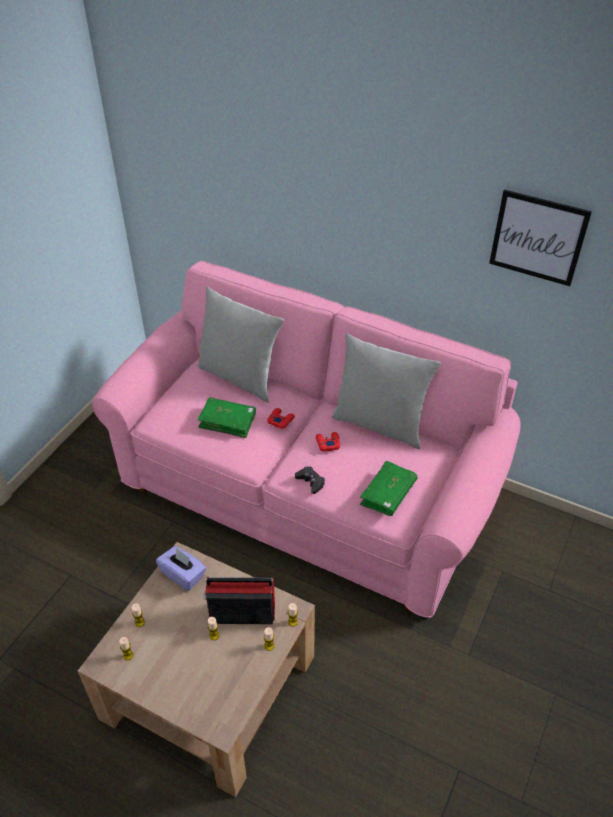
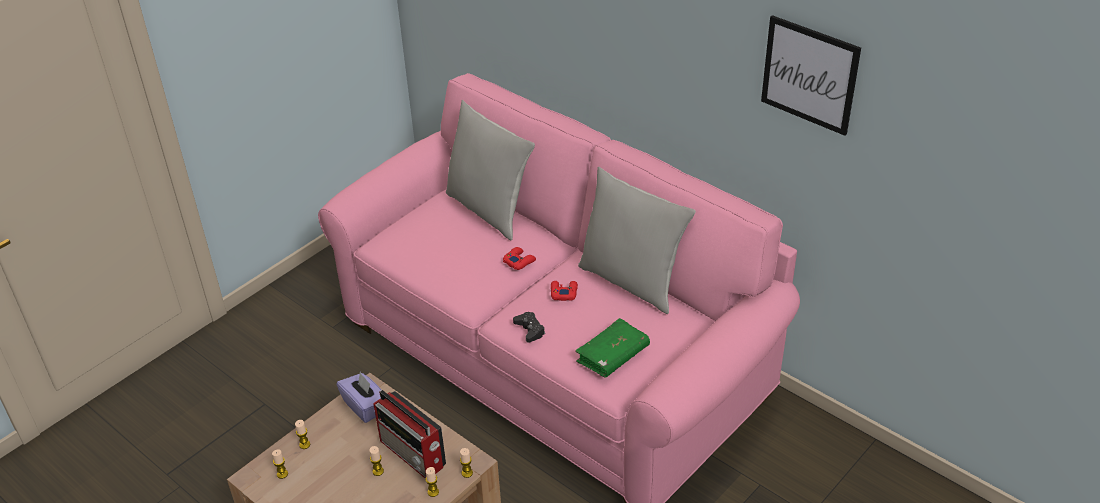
camera: 15 degrees right, 5 degrees down
green book [198,397,256,438] -> none
radio [203,577,275,625] -> radio turned 150 degrees counterclockwise [373,390,446,479]

